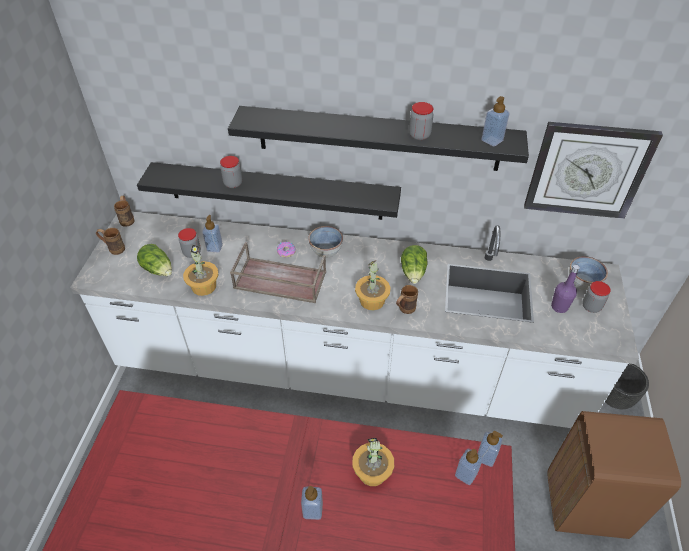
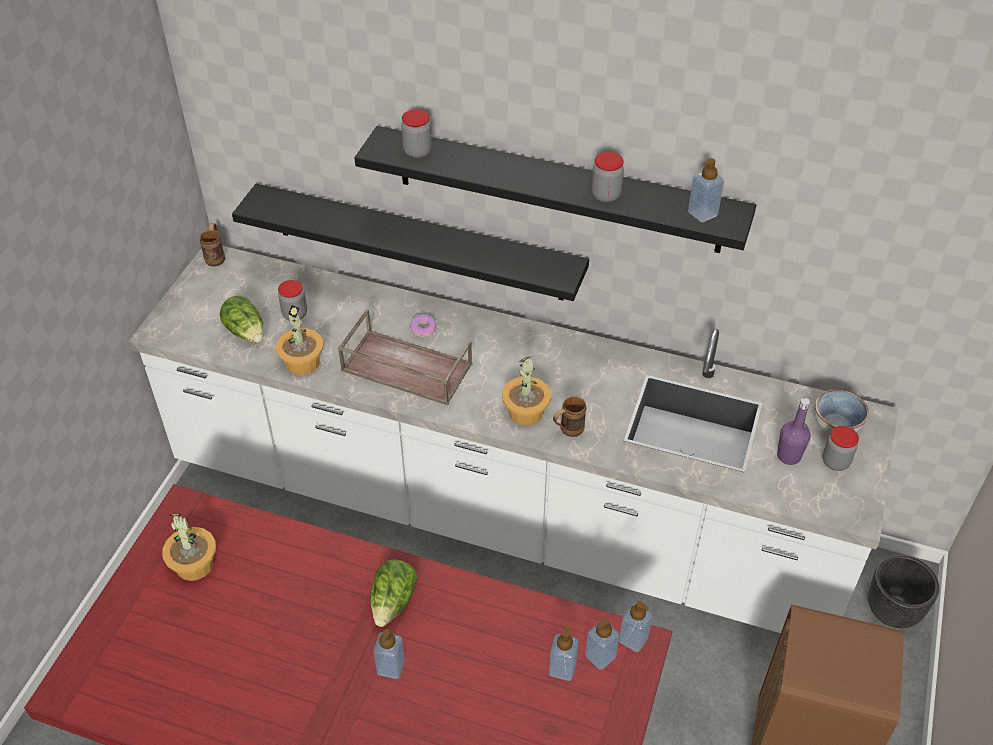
camera: 10 degrees right, 0 degrees up
brown mug [96,228,125,255] -> none
soap dispenser [202,215,223,252] -> soap dispenser moved to [549,625,579,681]
jar [220,156,242,188] -> jar moved to [401,109,432,158]
bowl [308,226,343,258] -> none
potted plant [353,438,394,486] -> potted plant moved to [162,514,216,581]
lettuce [401,245,428,284] -> lettuce moved to [370,560,417,627]
wall clock [524,122,663,219] -> none

